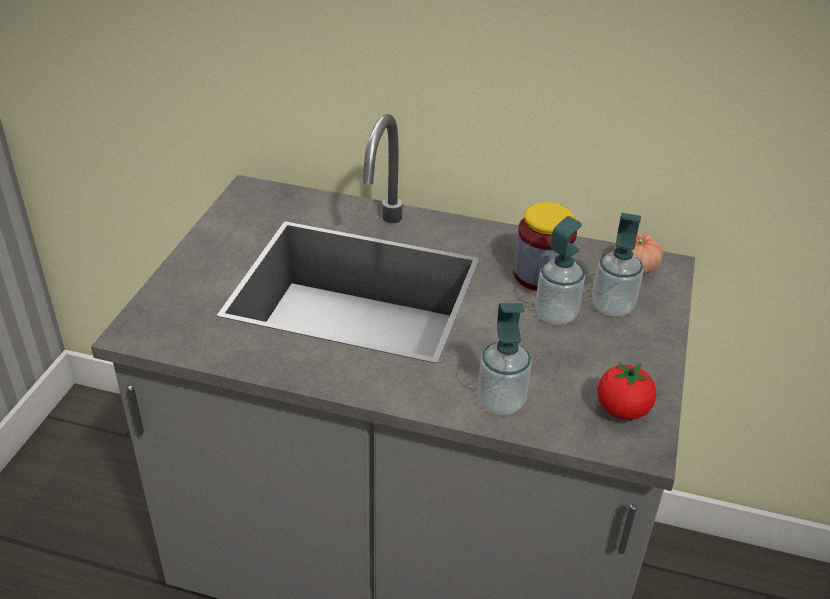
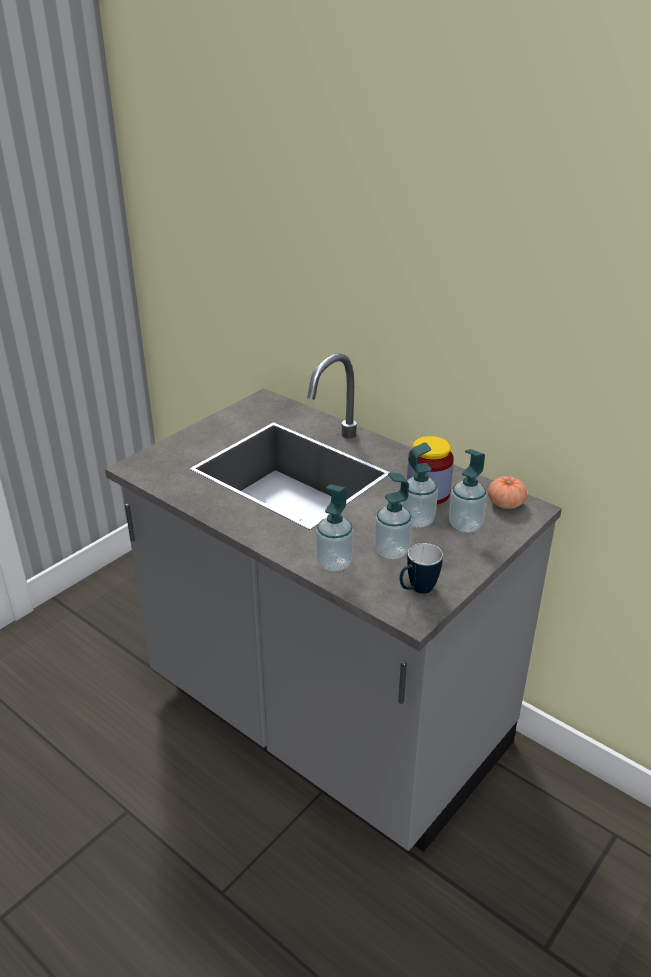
camera: 25 degrees right, 5 degrees down
tomato [597,362,657,420] -> mug [399,543,443,594]
none -> soap dispenser [374,472,412,559]

